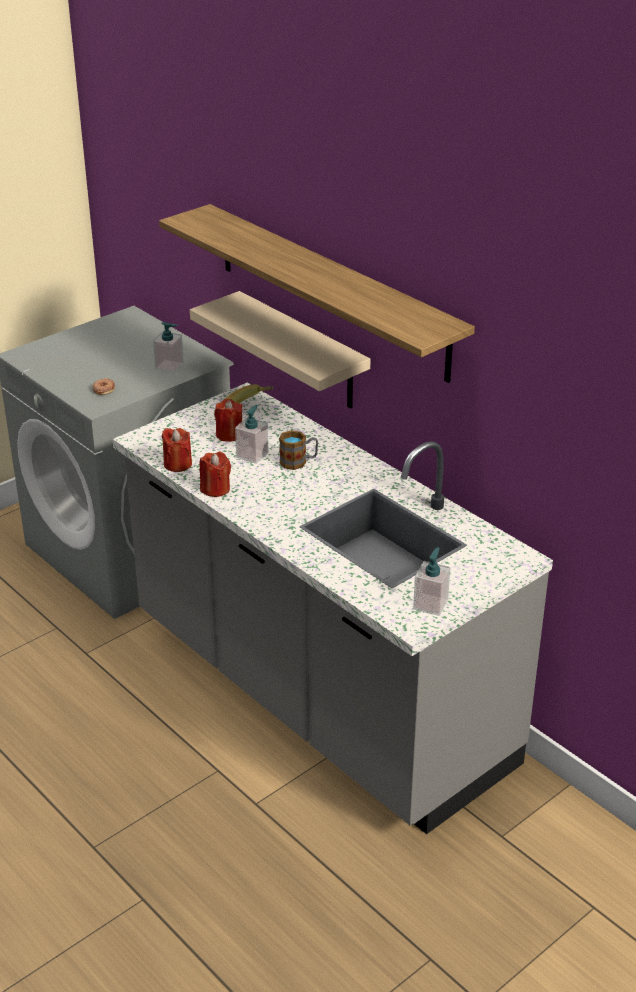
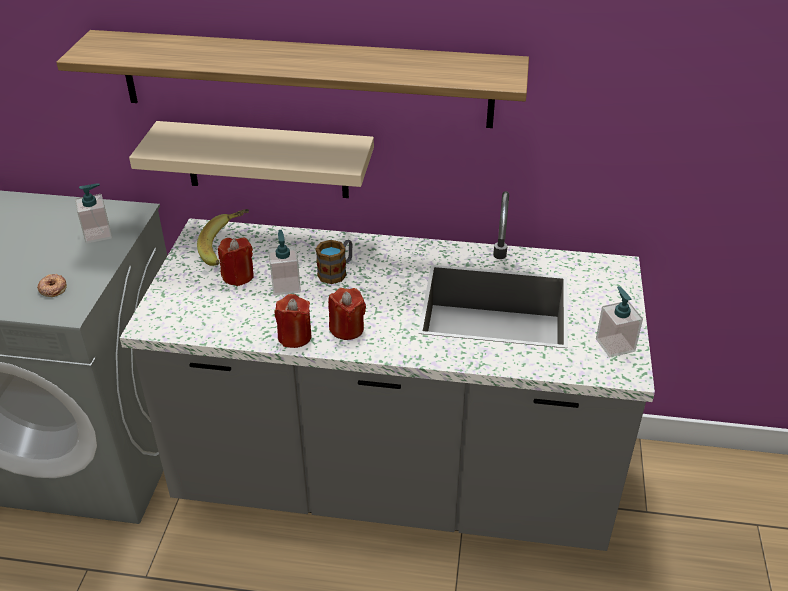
camera: 40 degrees left, 5 degrees up
red candle [162,428,192,472] -> red candle moved to [328,288,366,340]

